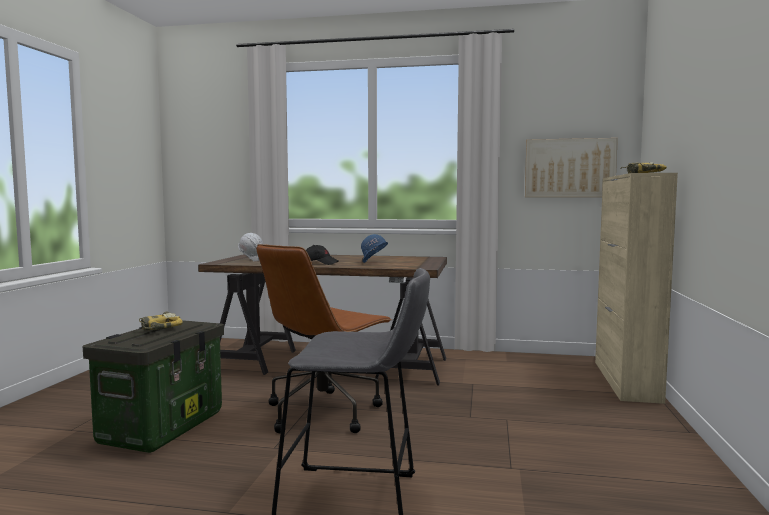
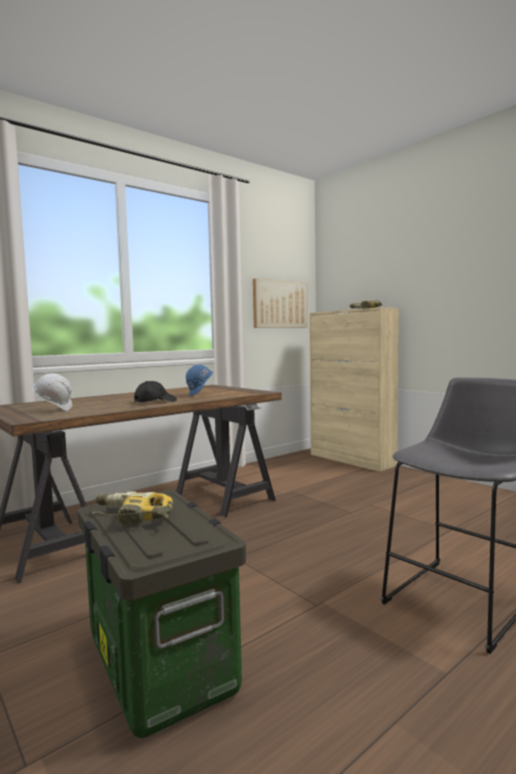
camera: 50 degrees left, 0 degrees up
brown office chair [257,244,392,433] -> none

